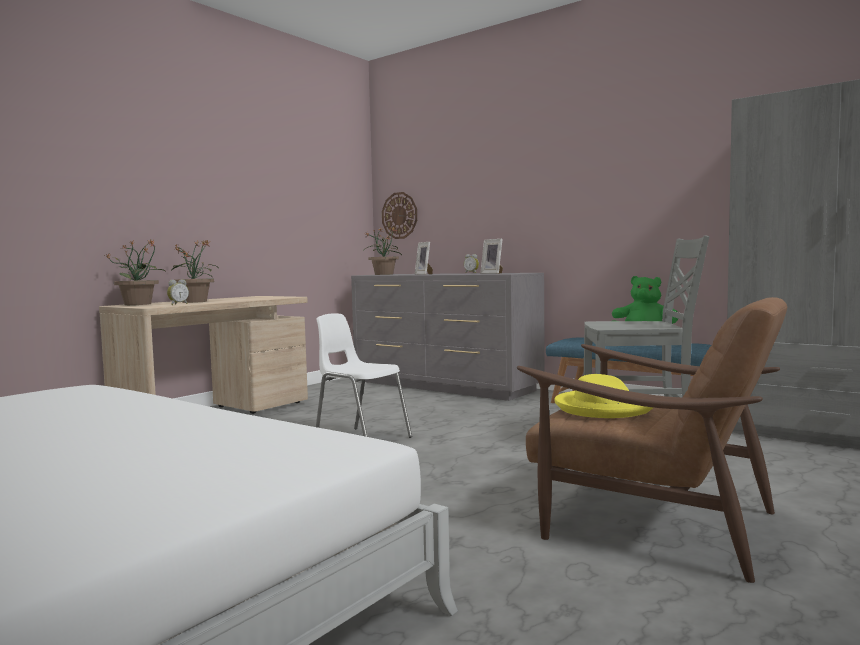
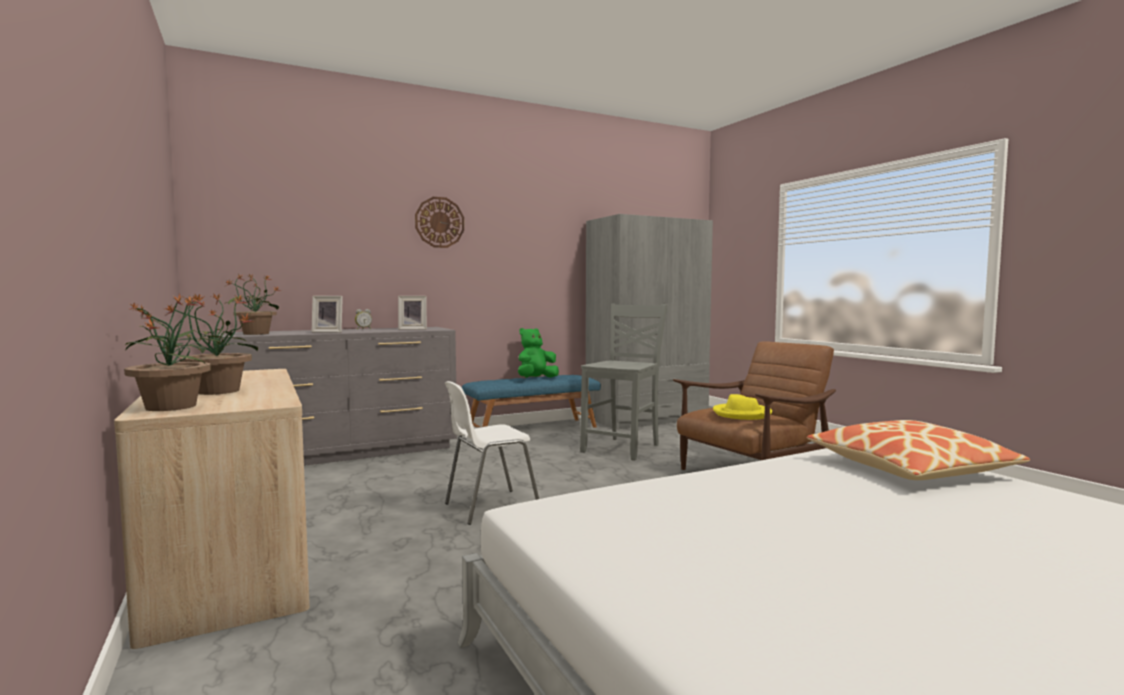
camera: 65 degrees left, 0 degrees up
alarm clock [167,279,189,305] -> none
wall clock [382,192,417,239] -> wall clock moved to [415,197,464,248]
none -> pillow [807,420,1030,480]

